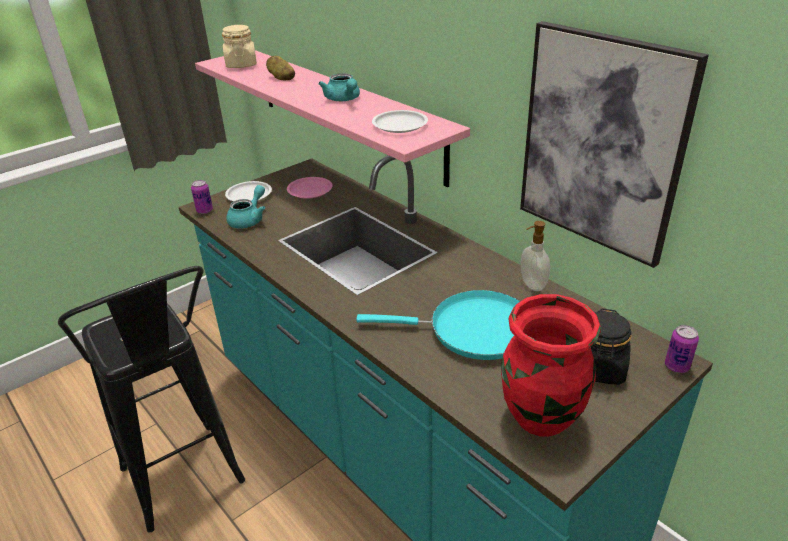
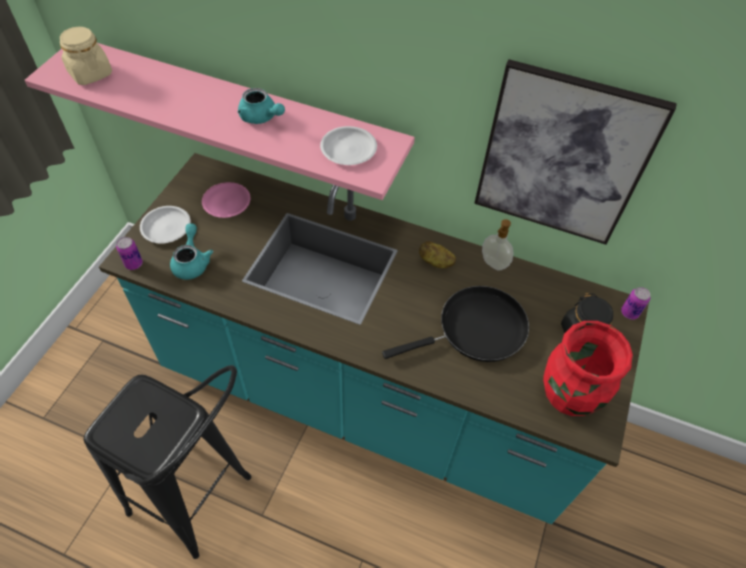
camera: 30 degrees left, 20 degrees up
potato [266,56,295,80] -> potato moved to [419,241,456,268]
turquoise frying pan [356,290,521,360] -> black frying pan [382,286,529,362]

